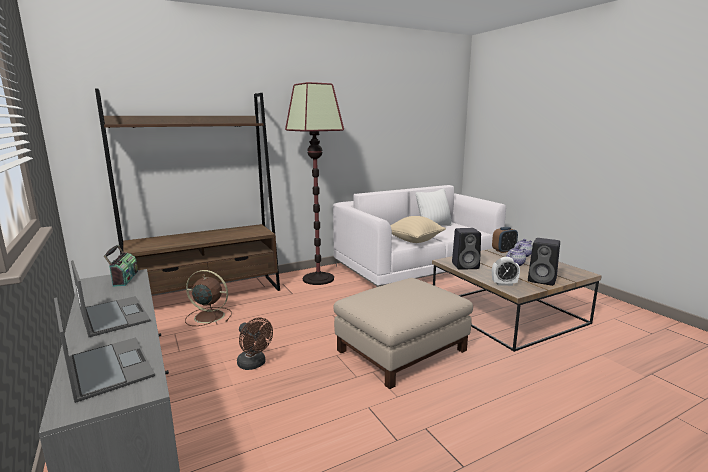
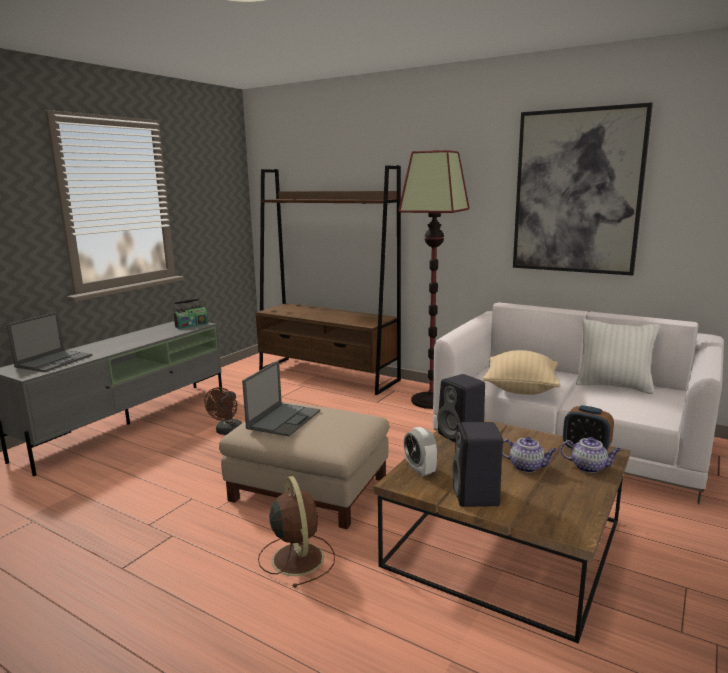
camera: 60 degrees right, 0 degrees up
laptop [71,260,151,337] -> laptop moved to [242,361,320,436]
brown fan [185,270,232,326] -> brown fan moved to [258,476,335,588]
none -> picture [513,102,653,276]

